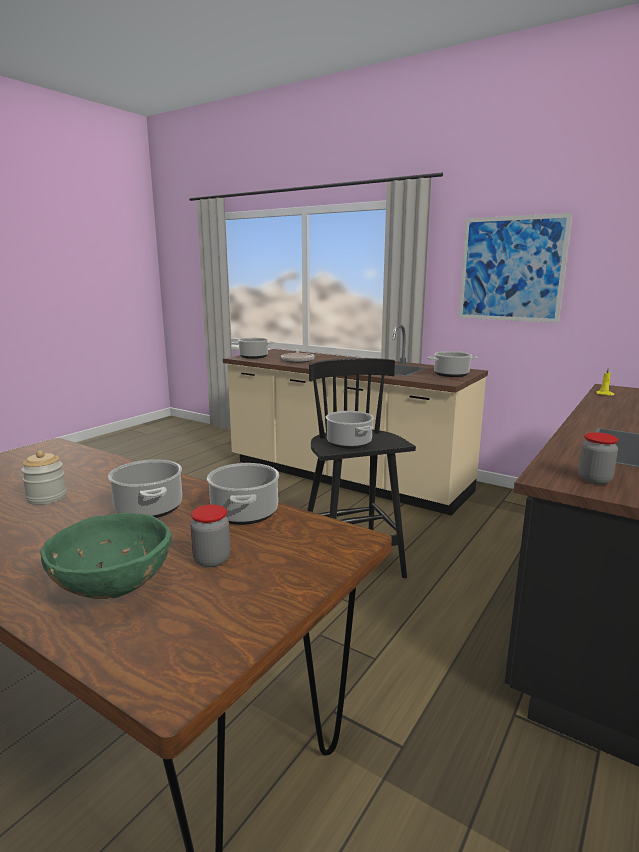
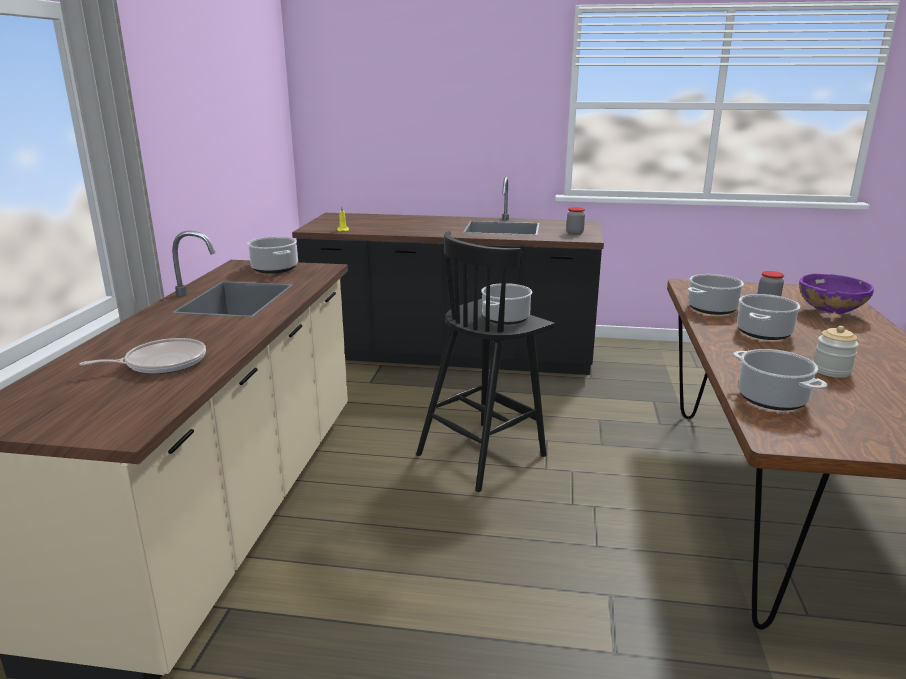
camera: 115 degrees left, 5 degrees up
green bowl [40,513,172,599] -> purple bowl [799,273,874,314]
cooking pot [232,338,275,359] -> cooking pot moved to [733,349,827,410]
picture [459,213,572,323] -> none

